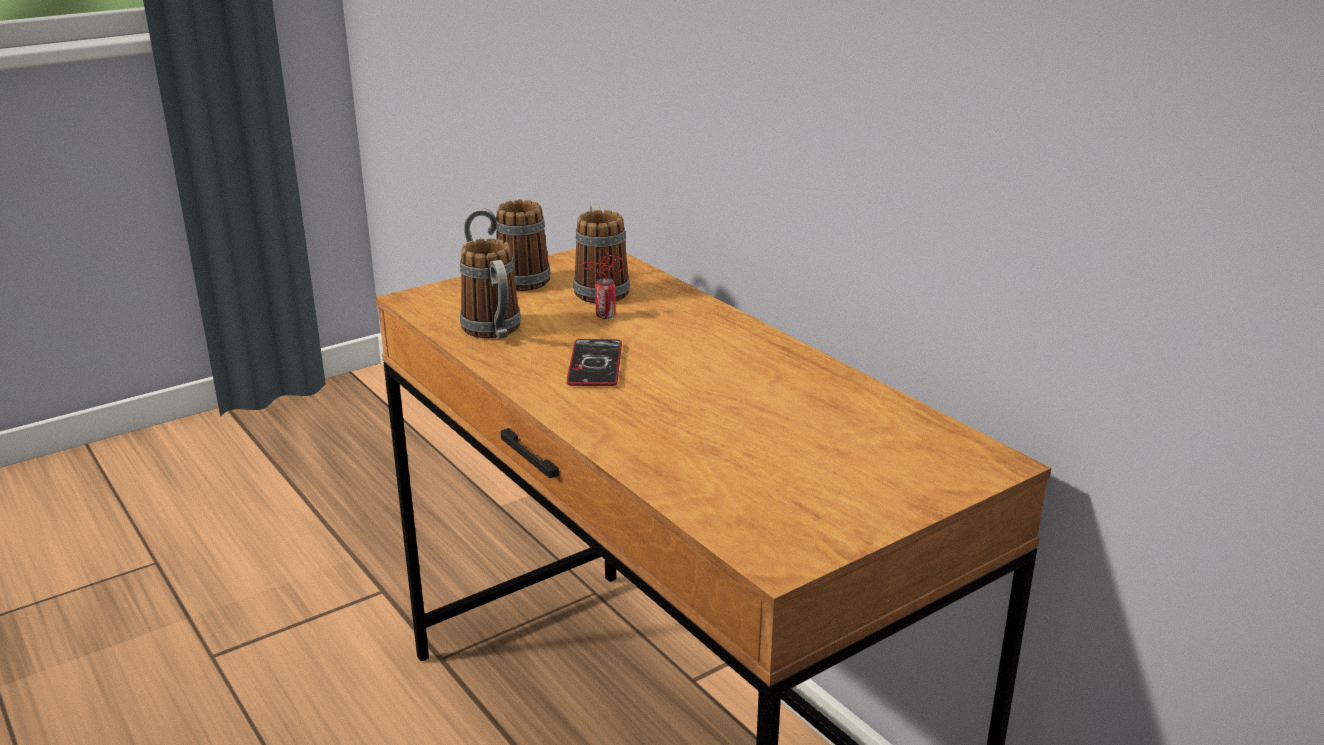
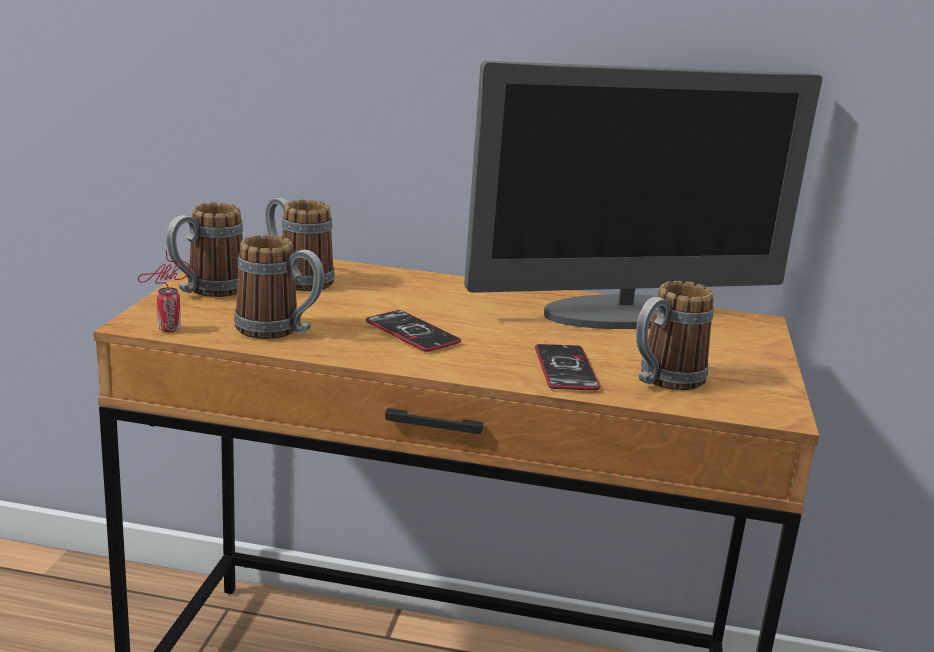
camera: 45 degrees left, 5 degrees down
can [583,244,624,319] -> can moved to [138,250,190,332]
none -> monitor [464,61,822,329]
none -> phone [535,344,600,390]
none -> mug [636,281,714,390]

